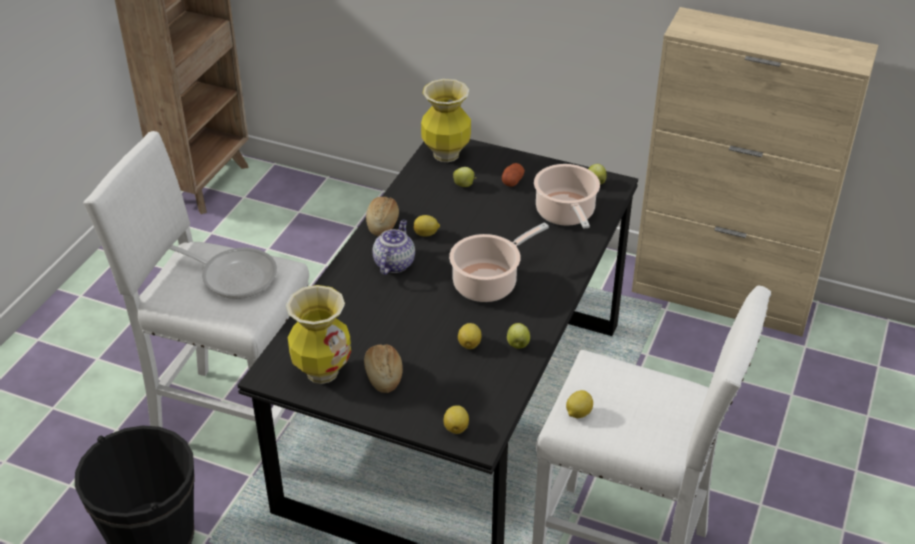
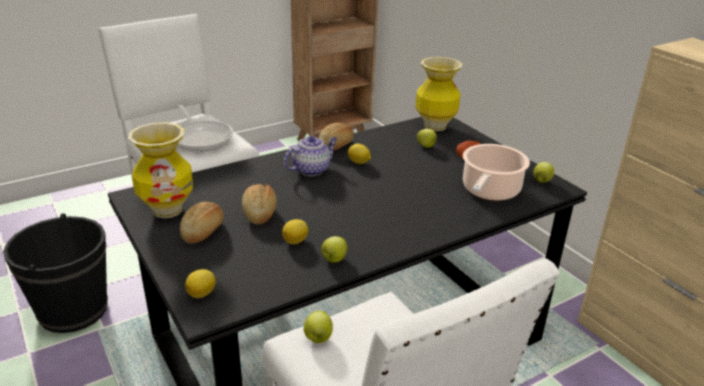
camera: 35 degrees right, 10 degrees down
cooking pot [449,222,549,302] -> none
lemon [566,390,593,418] -> apple [304,311,333,343]
none -> bread [242,184,277,224]

